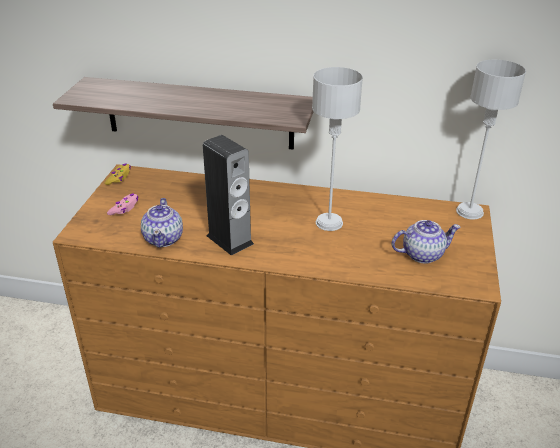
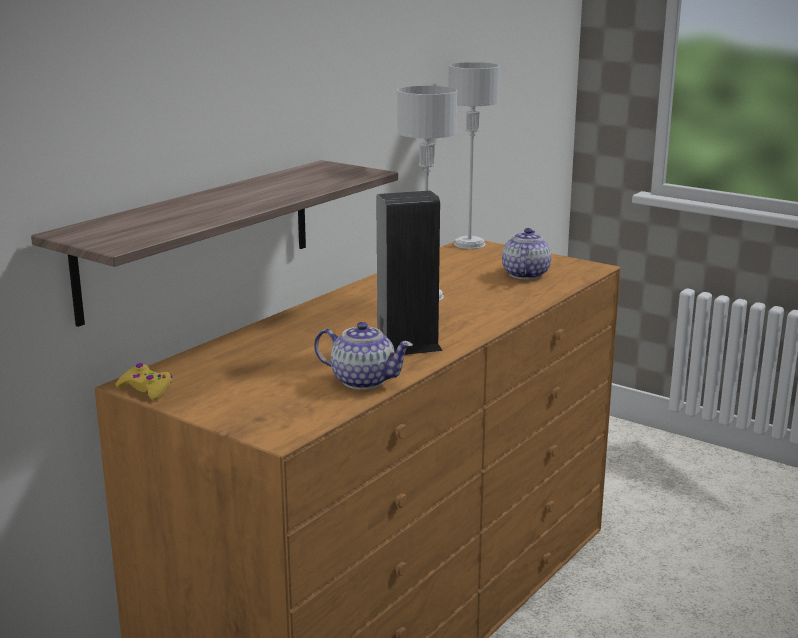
camera: 65 degrees left, 15 degrees down
pink game controller [107,194,138,215] -> none

